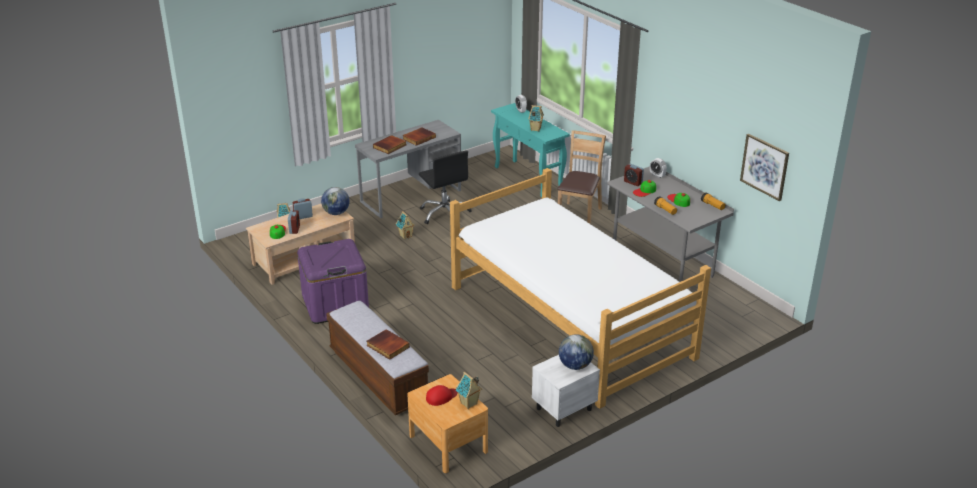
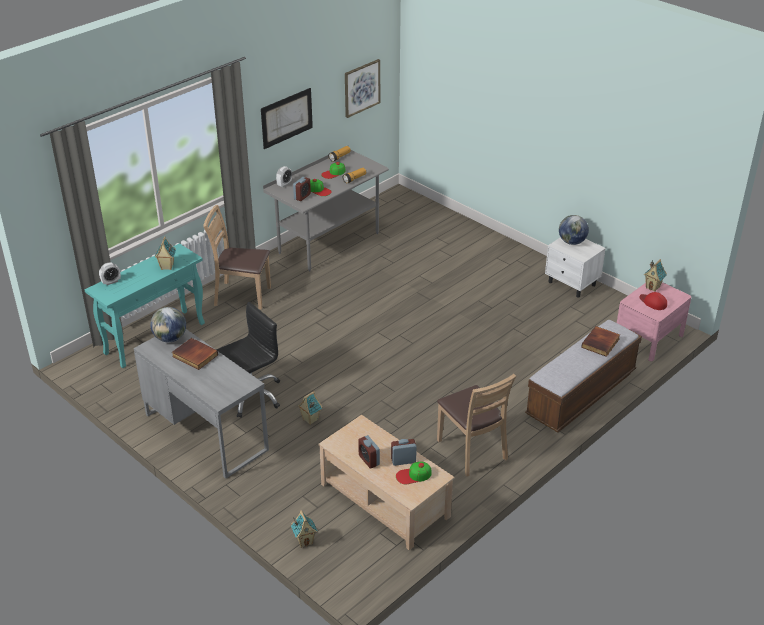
camera: 100 degrees left, 5 degrees up
purple storage box [297,239,369,324] -> brown chair [437,374,516,477]
globe [321,187,350,215] -> globe moved to [150,307,186,342]
book [373,135,406,154] -> none
brown nightstand [407,374,488,473] -> pink nightstand [617,282,692,361]
bed [450,168,711,409] -> none
none -> picture [261,88,313,149]

